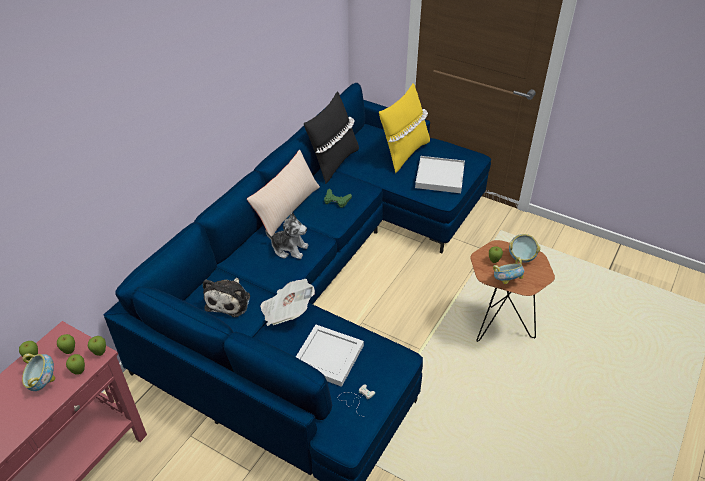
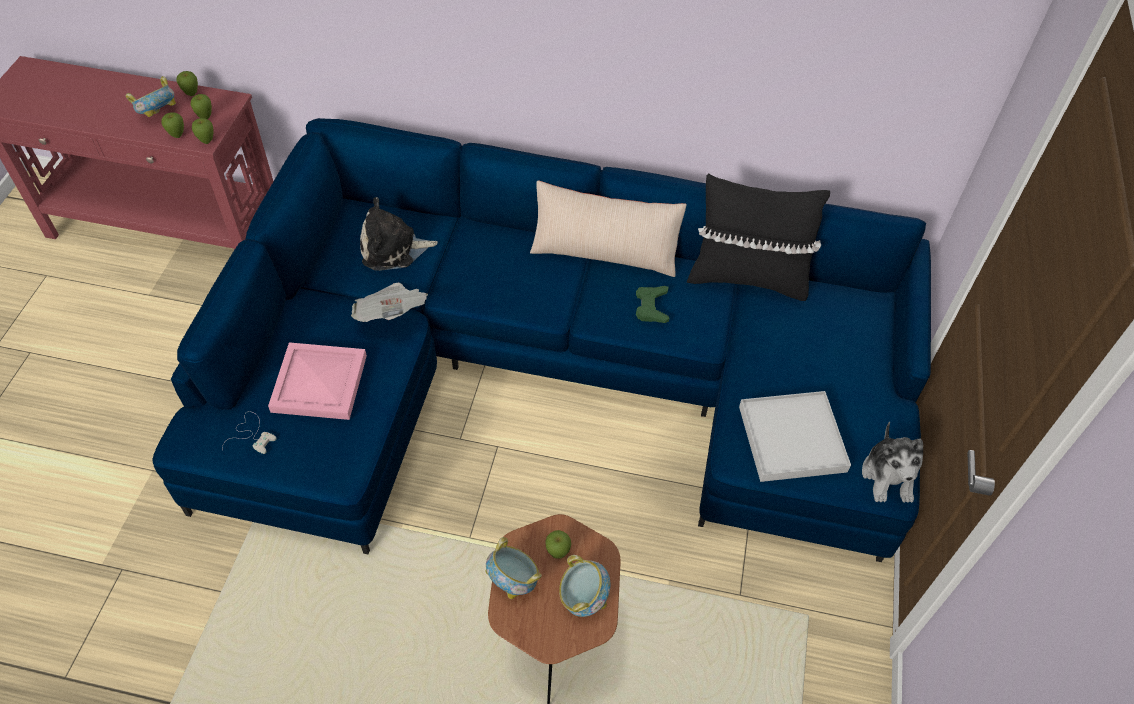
camera: 70 degrees right, 10 degrees up
plush toy [265,212,309,259] -> plush toy moved to [862,422,923,503]
white tray [296,325,364,387] -> pink tray [268,342,367,420]
yellow pillow [379,83,430,173] -> none

